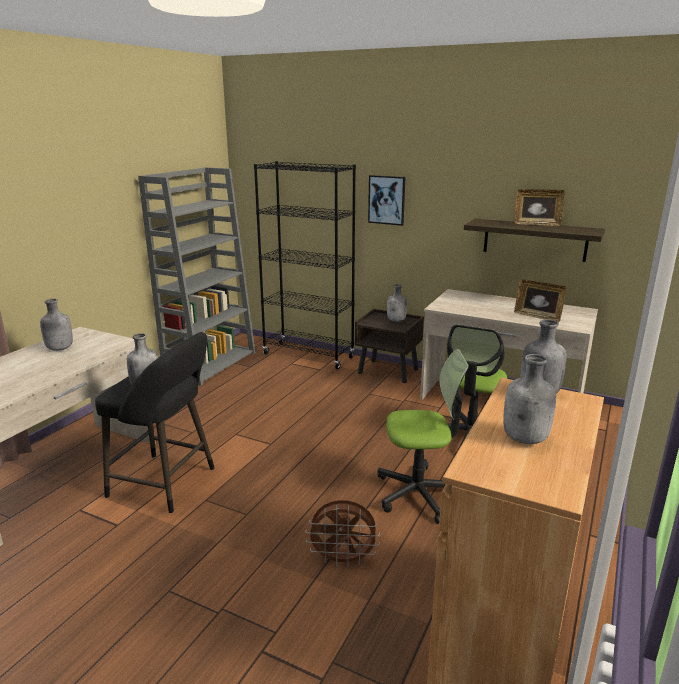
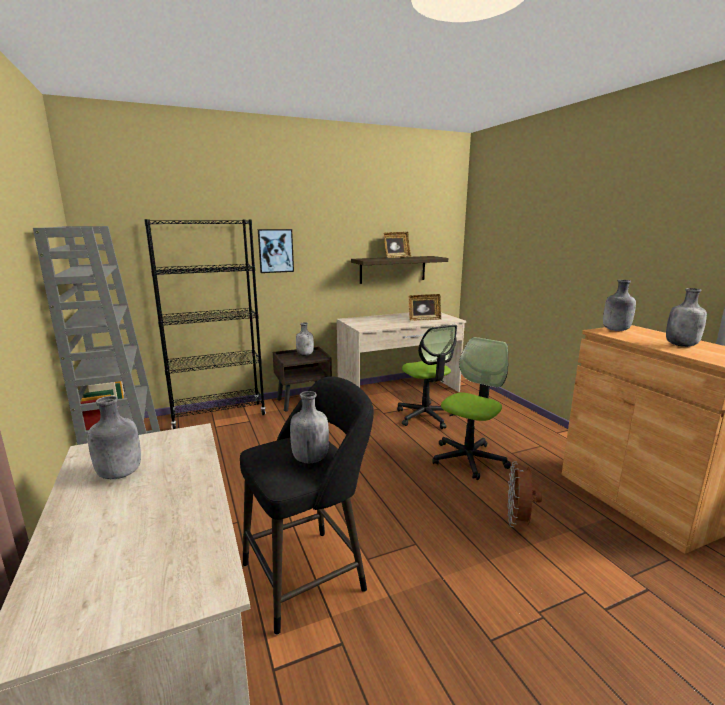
camera: 50 degrees left, 5 degrees down
brown fan [305,500,380,568] -> brown fan turned 150 degrees clockwise [507,462,542,527]

